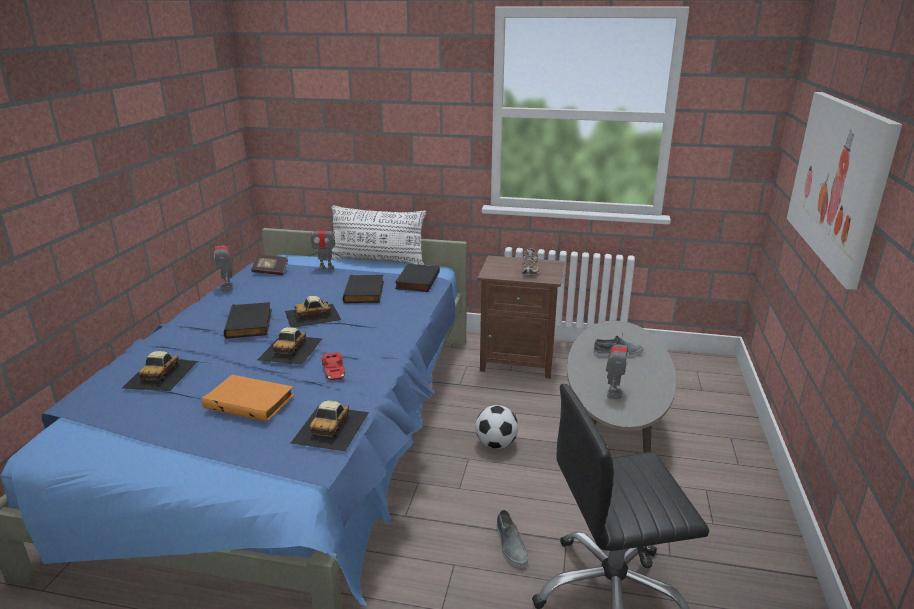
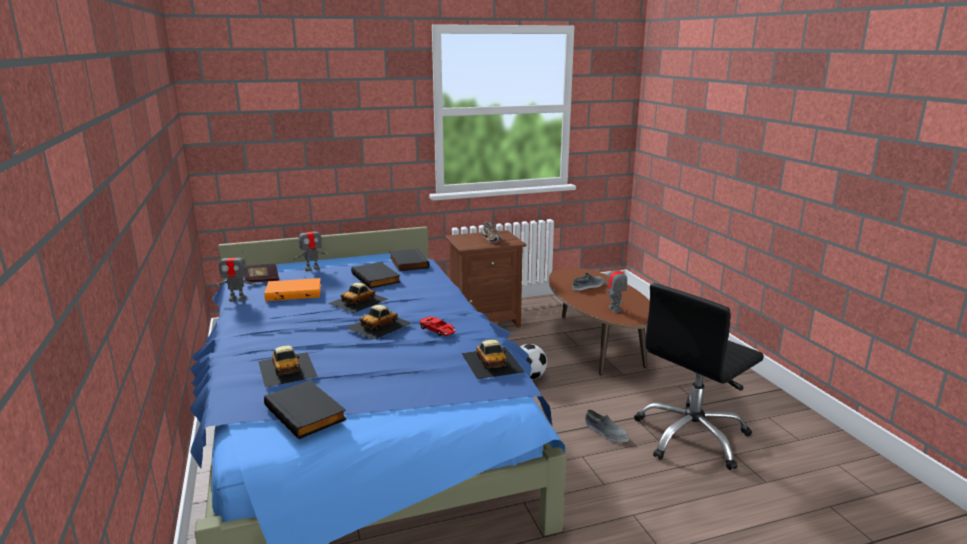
camera: 30 degrees left, 5 degrees down
orange book [202,375,294,422] -> orange book moved to [264,278,321,301]
toy robot [214,234,233,291] -> toy robot turned 45 degrees counterclockwise [216,249,256,302]
black book [224,302,272,339] -> black book moved to [264,380,347,439]
toy car [258,327,322,365] -> toy car turned 60 degrees clockwise [345,305,412,340]
white pillow [331,205,426,265] -> none
grey coffee table [567,321,676,453] -> brown coffee table [549,267,650,376]
picture [787,92,902,290] -> none

